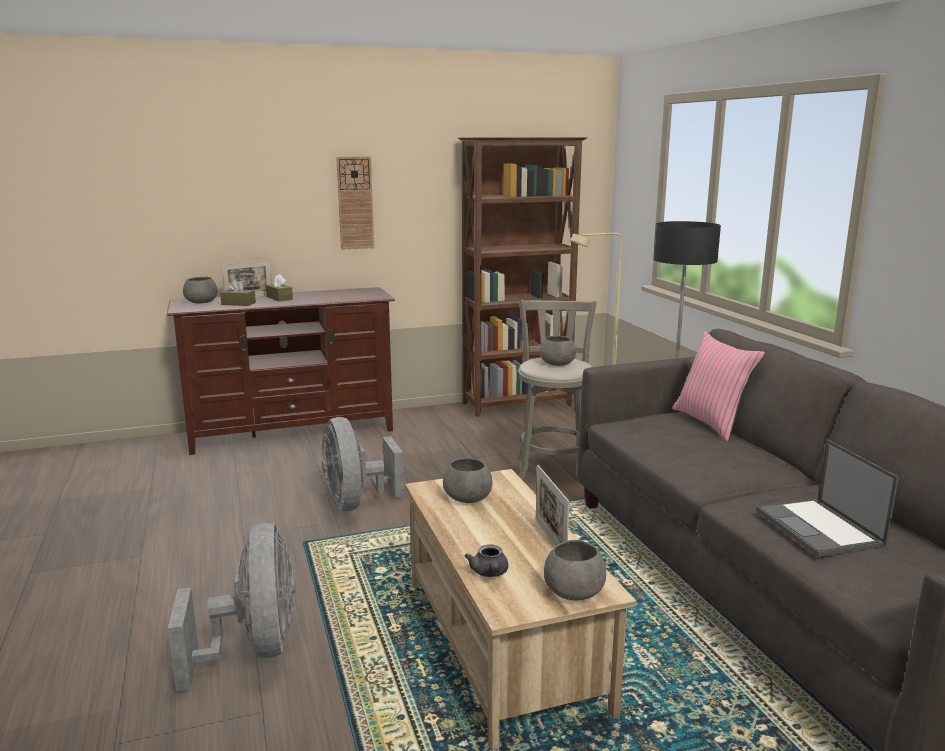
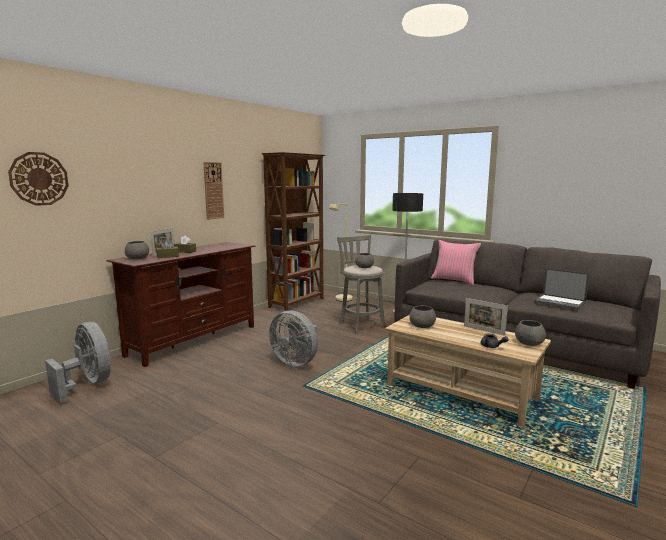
camera: 35 degrees left, 5 degrees down
grey fan [168,523,296,691] -> grey fan moved to [45,322,111,403]
none -> wall clock [8,152,69,206]

